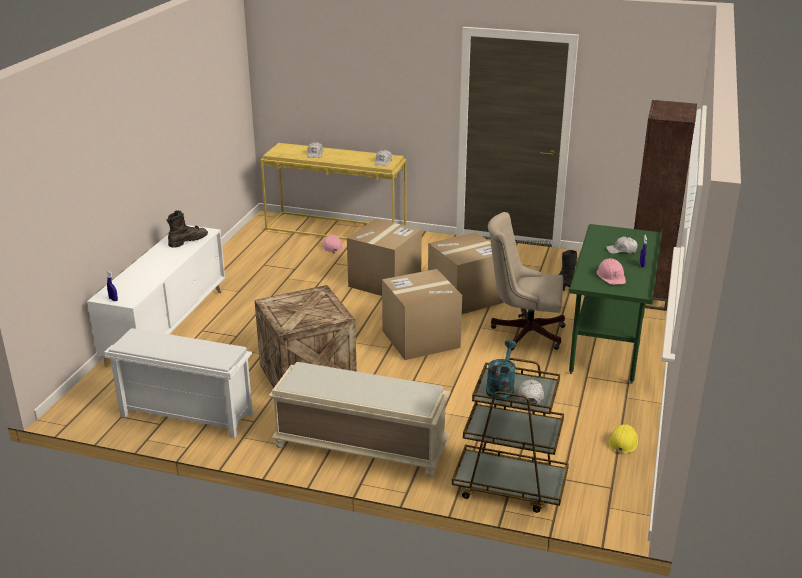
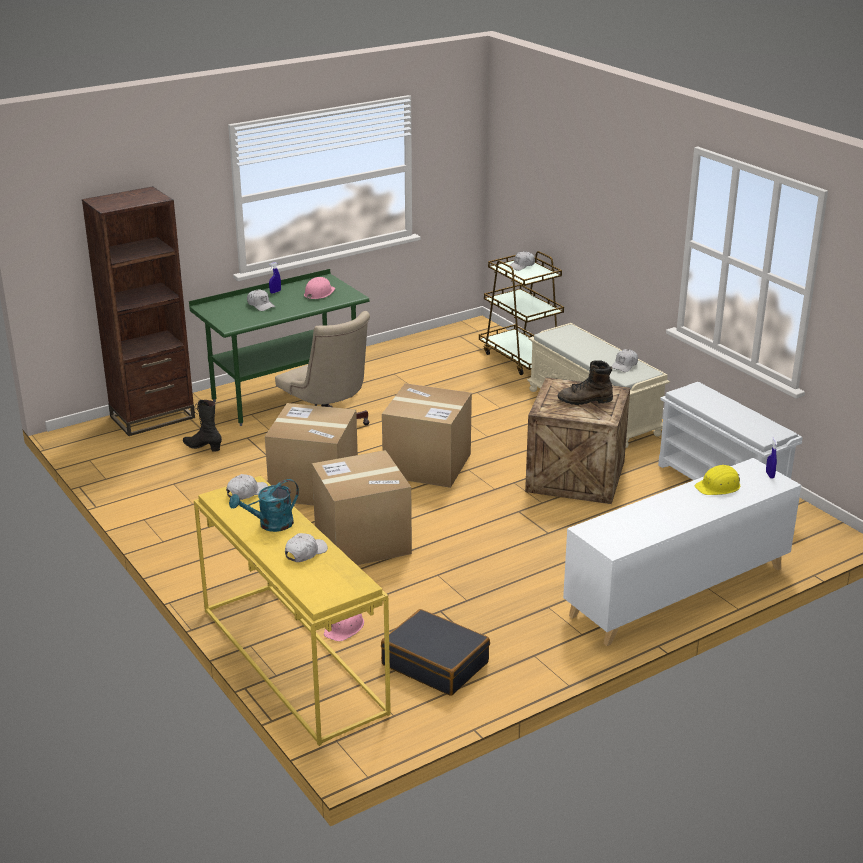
camera: 140 degrees left, 0 degrees up
brown boot [166,210,208,248] -> brown boot moved to [557,360,613,405]
turquoise watering can [486,340,517,399] -> turquoise watering can moved to [229,479,299,532]
yellow hard hat [608,424,638,454] -> yellow hard hat moved to [695,465,740,495]
none -> black suitcase [381,609,490,696]
none -> white cap [612,349,638,372]

